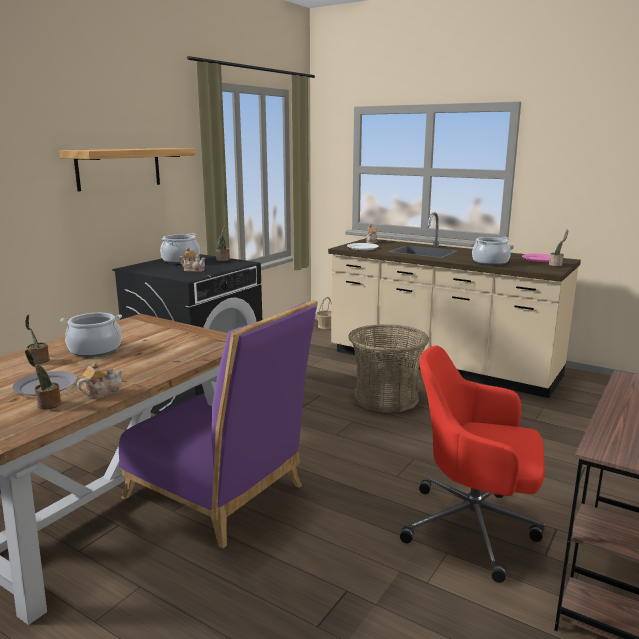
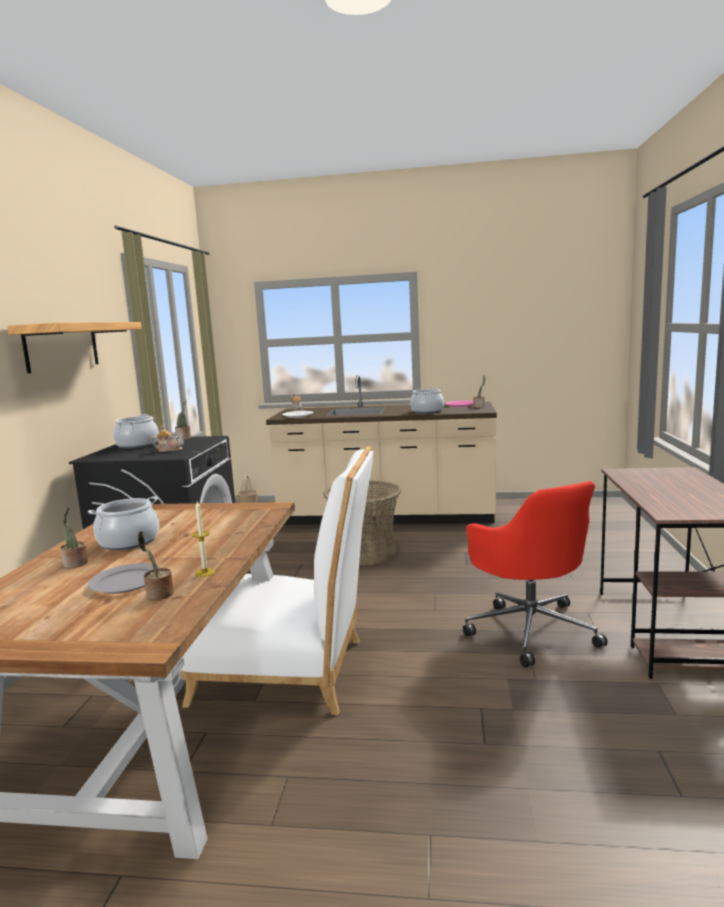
camera: 25 degrees left, 5 degrees down
teapot [77,362,123,399] -> candle [192,502,216,577]
purple chair [119,300,318,548] -> white chair [181,446,373,715]
red office chair [400,345,545,583] -> red office chair turned 105 degrees counterclockwise [463,481,607,667]

